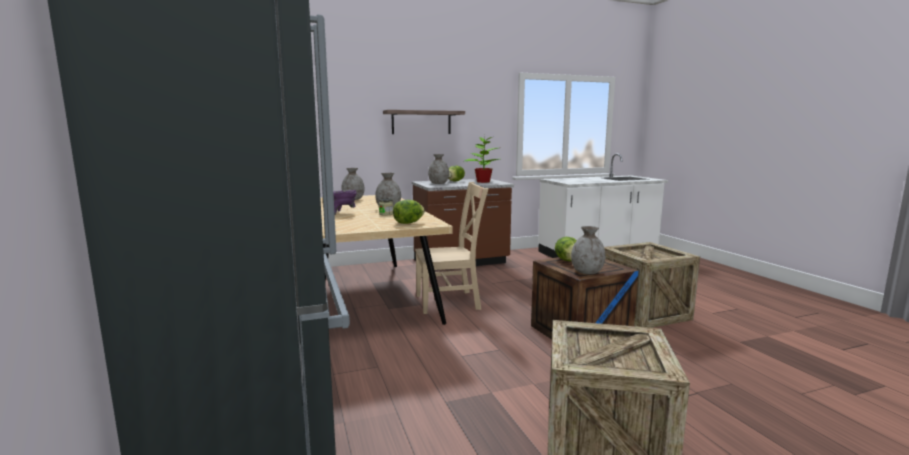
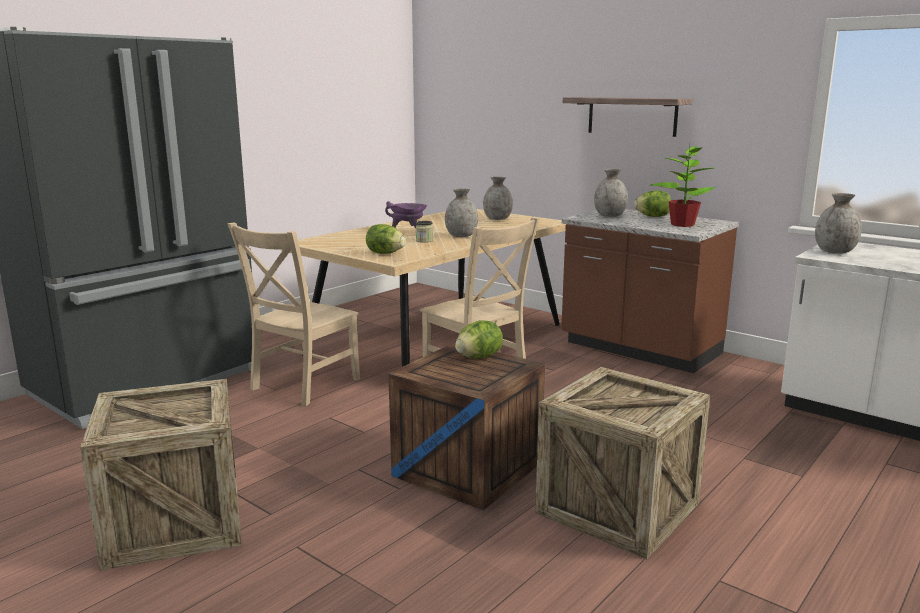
camera: 60 degrees right, 5 degrees up
grey vase [571,226,606,274] -> grey vase moved to [815,193,862,254]
none -> beige chair [227,223,360,406]

